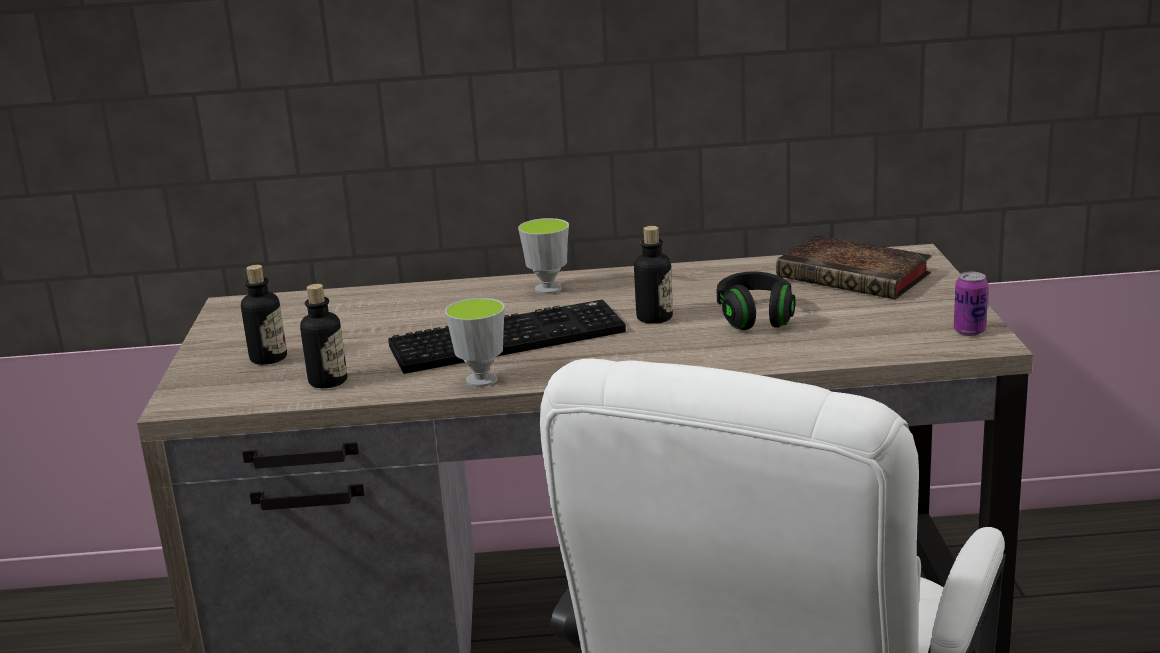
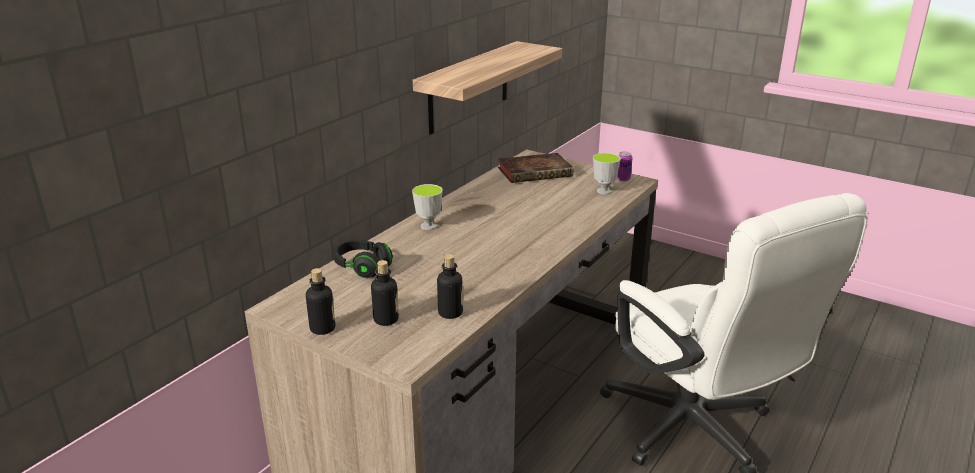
camera: 55 degrees left, 5 degrees up
keyboard [388,300,626,374] -> none
cup [445,298,505,387] -> cup moved to [593,153,621,194]
bottle [634,226,673,324] -> bottle moved to [306,268,336,335]
black headphones [717,271,795,330] -> black headphones moved to [333,240,393,278]
none -> shelf [413,41,562,135]

